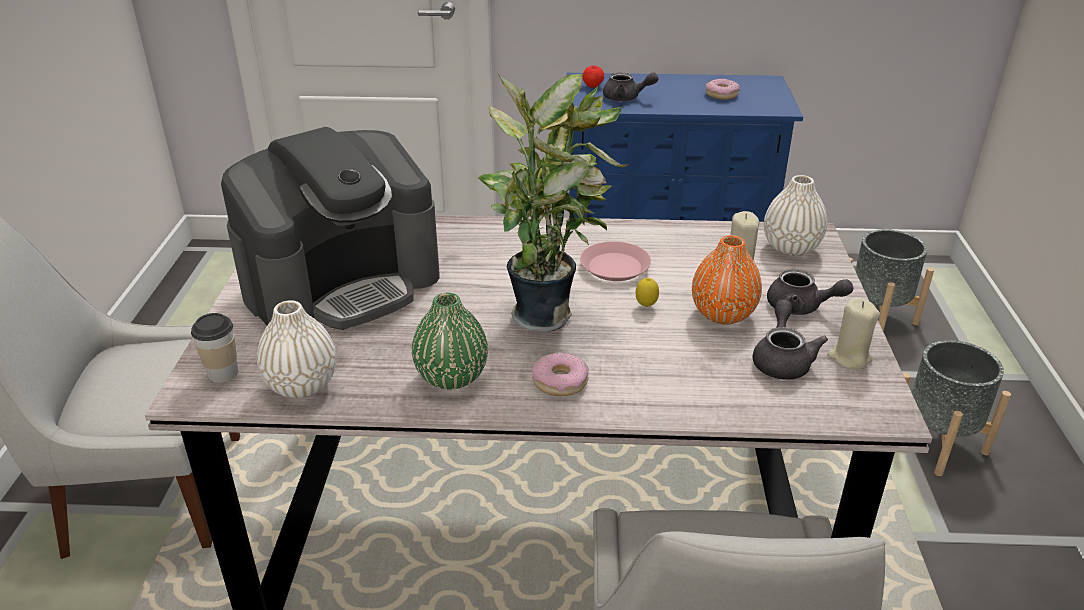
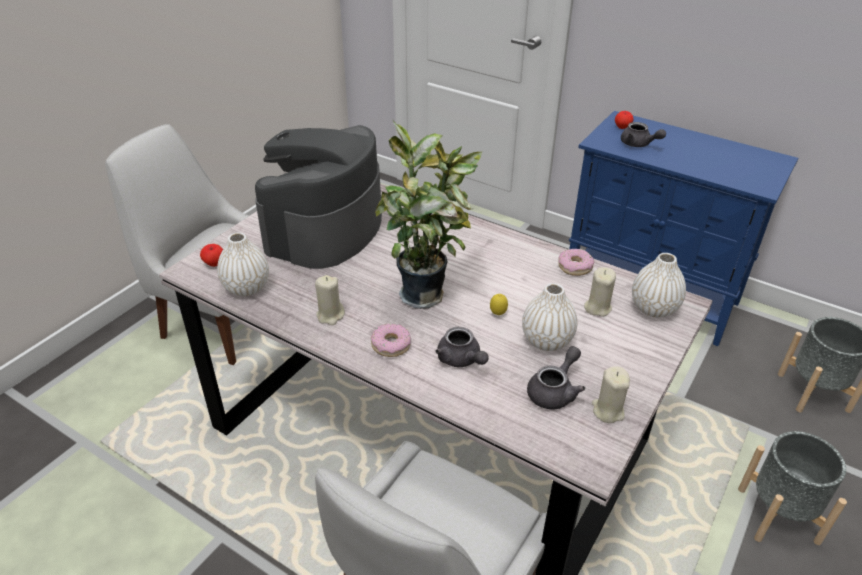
camera: 30 degrees right, 5 degrees up
cup [191,313,238,383] -> apple [200,244,223,267]
coffee machine [221,127,440,330] -> coffee machine turned 120 degrees clockwise [255,125,382,269]
green vase [412,293,488,389] -> beige candle [315,275,345,325]
pink plate [580,241,651,281] -> none
orange vase [692,235,762,324] -> white vase [522,283,577,351]
donut [706,78,740,100] -> donut moved to [558,249,595,276]
grey teapot [767,269,853,315] -> grey teapot moved to [435,327,489,367]

